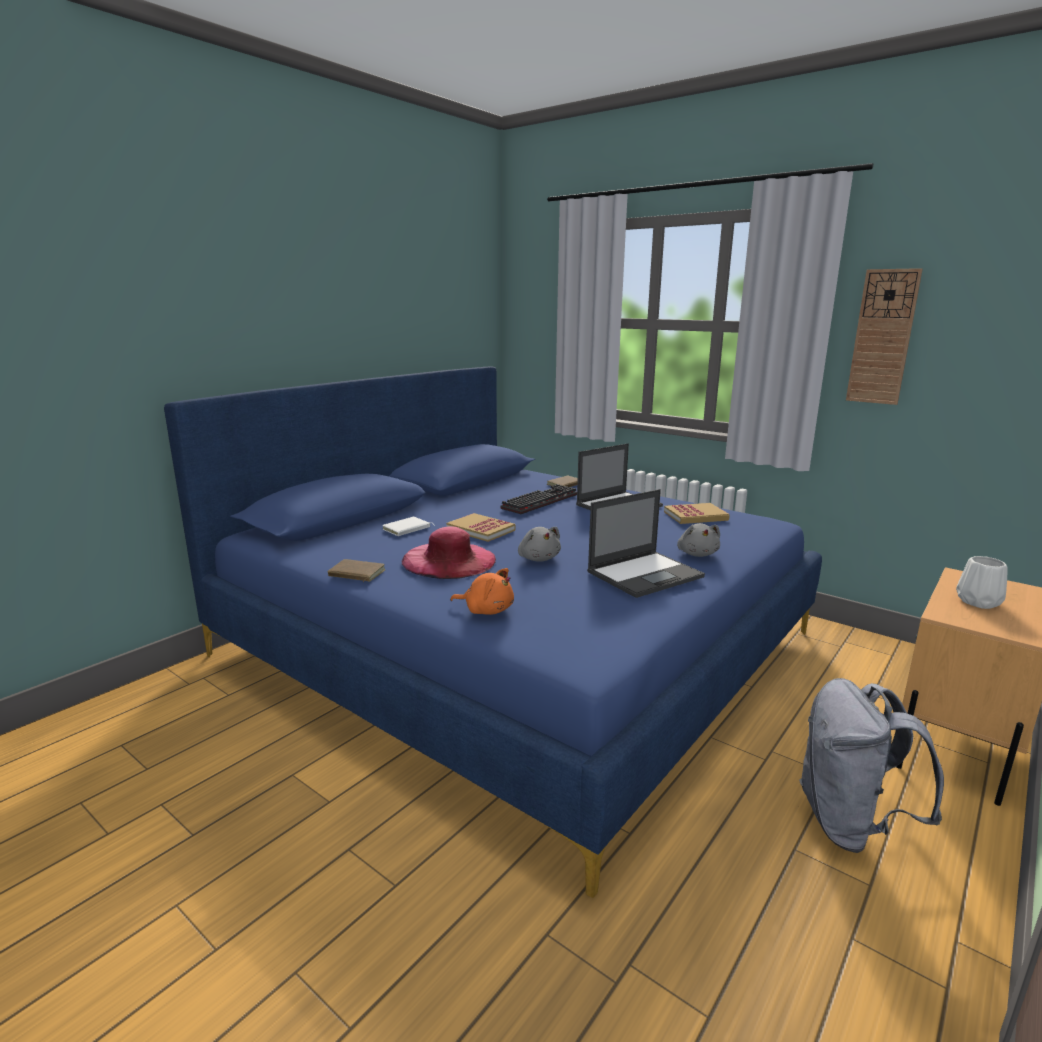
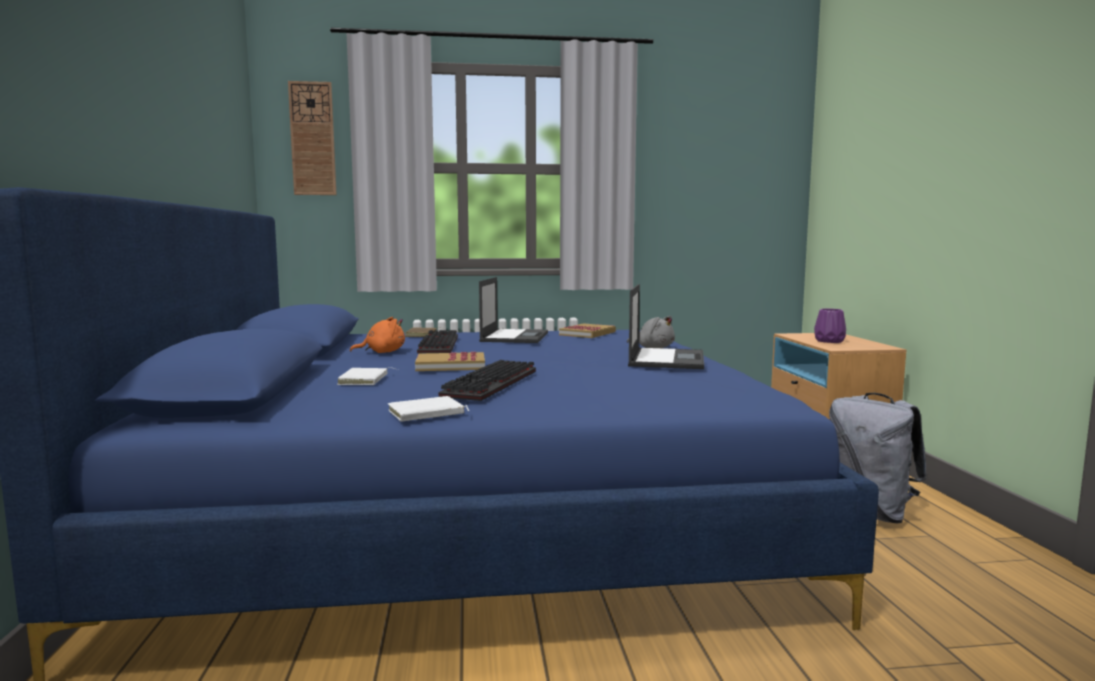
camera: 45 degrees left, 10 degrees down
brown book [328,559,386,582] -> white book [388,396,469,422]
pink hat [402,526,496,579] -> keyboard [439,360,536,401]
orange plush toy [450,568,514,615] -> orange plush toy moved to [350,317,405,353]
grey plush toy [518,527,561,562] -> none
wall clock [846,268,923,405] -> wall clock moved to [288,81,337,195]
white vase [956,556,1008,609] -> purple vase [814,309,846,343]

